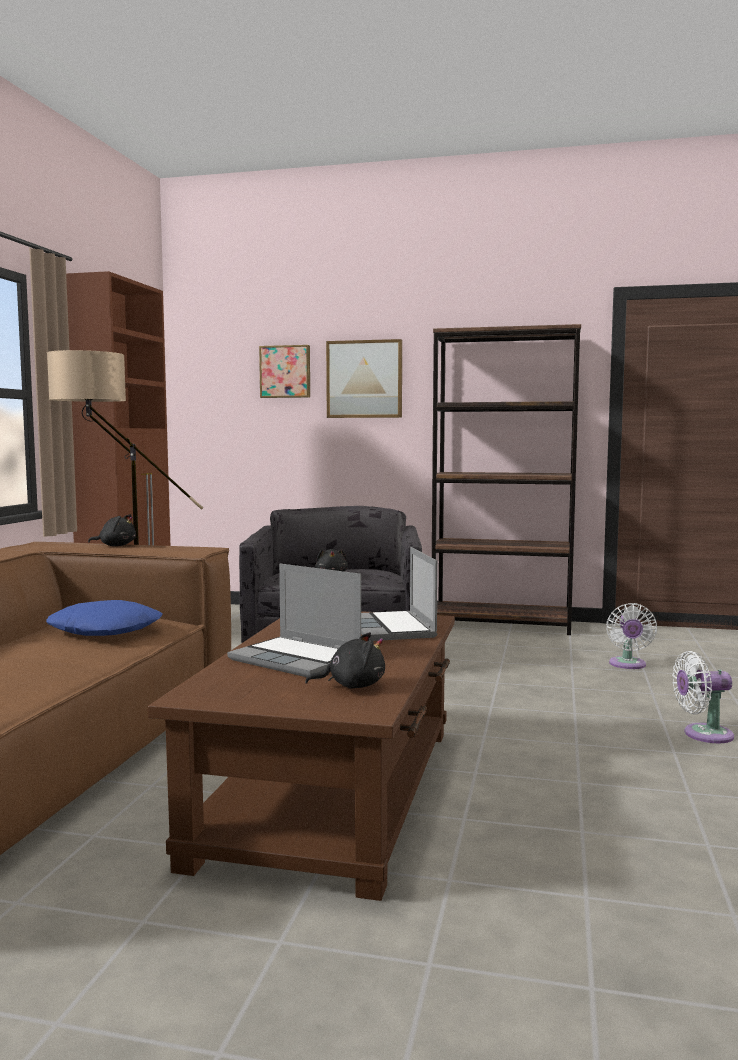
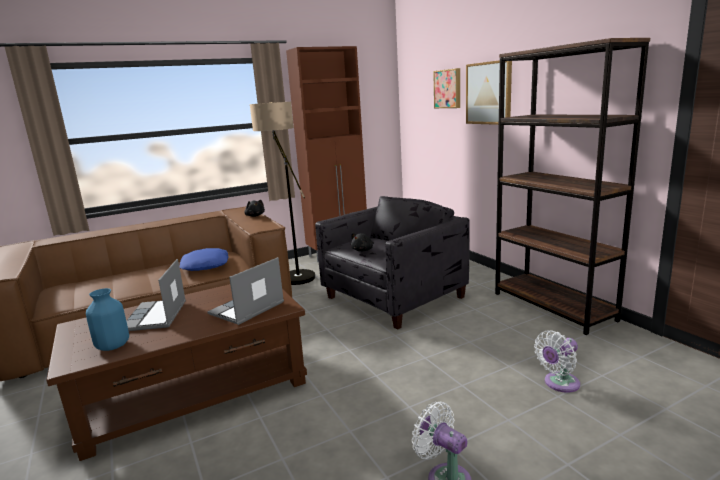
camera: 50 degrees right, 10 degrees up
black plush toy [305,632,385,689] -> blue vase [86,288,129,351]

